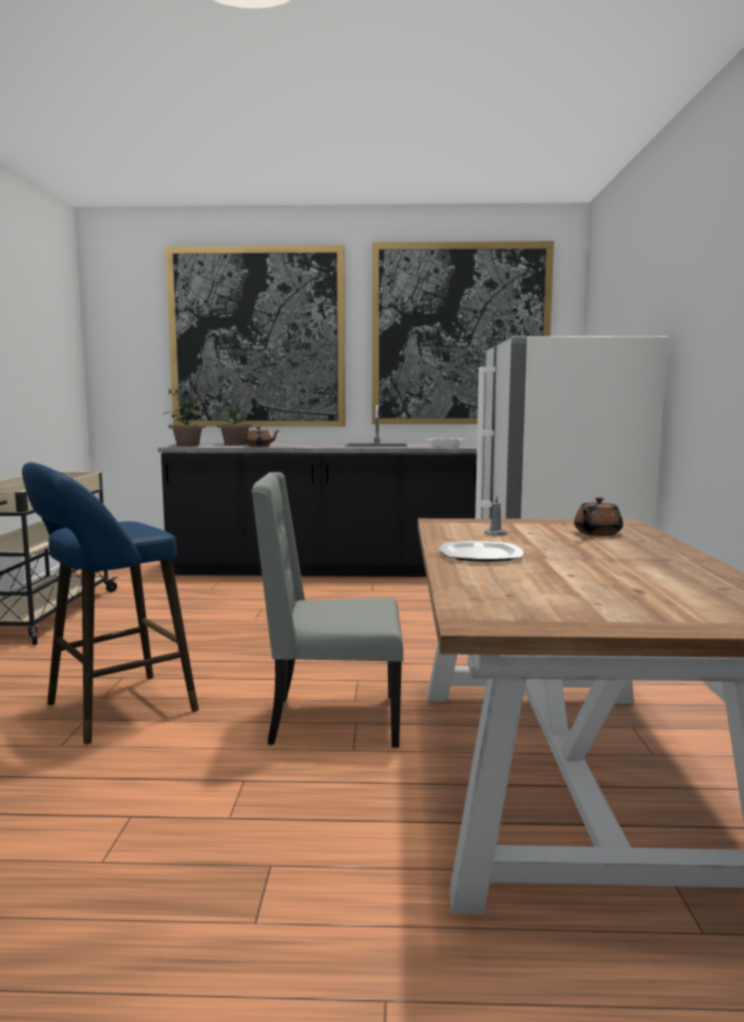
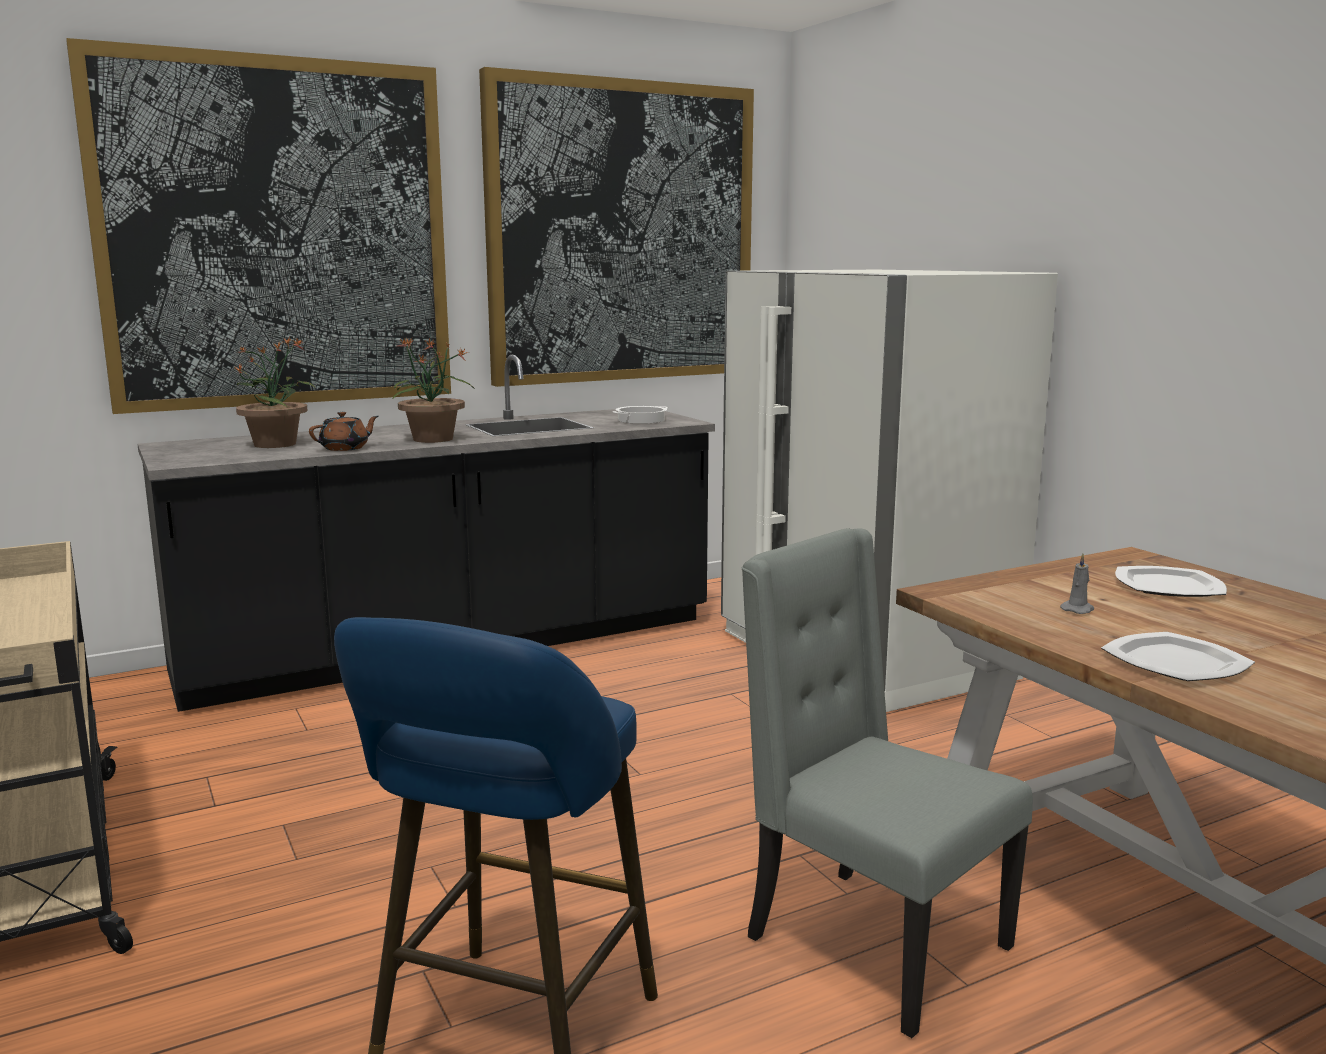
camera: 30 degrees left, 5 degrees up
potted plant [162,388,206,446] -> potted plant moved to [393,338,474,443]
grey chair [251,472,403,748] -> grey chair turned 75 degrees clockwise [742,528,1033,1038]
brown teapot [574,497,623,536] -> plate [1115,566,1227,597]

